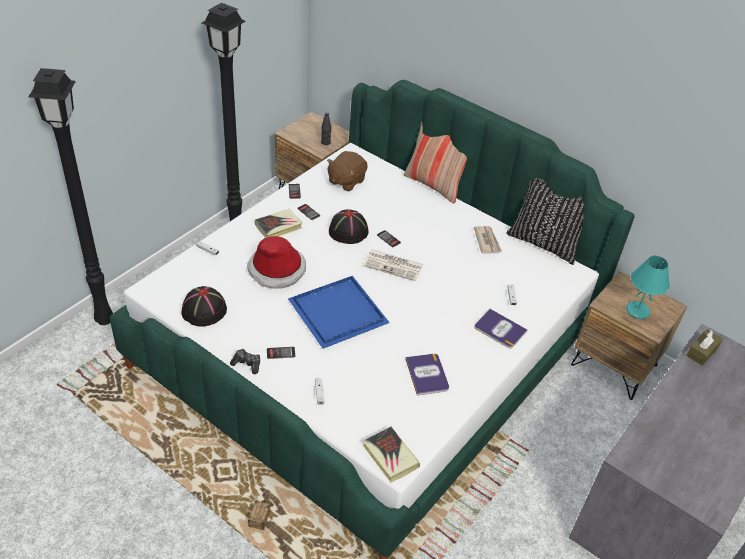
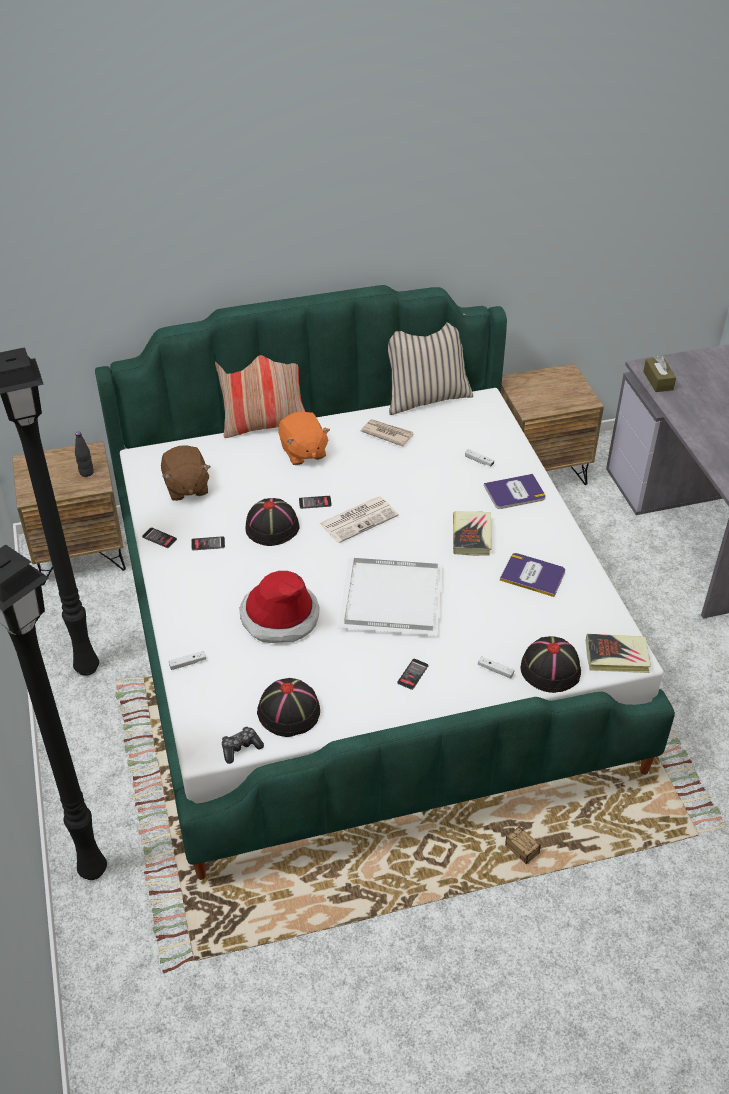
camera: 50 degrees left, 0 degrees up
game controller [230,349,260,374] -> game controller moved to [222,726,264,764]
book [255,209,302,238] -> book moved to [453,511,492,556]
blue tray [288,276,390,349] -> white tray [338,558,444,636]
black pillow [506,178,600,265] -> beige pillow [388,314,473,415]
turquoise table lamp [626,256,670,319] -> none
none -> orange plush toy [278,411,330,465]
none -> black hat [520,636,581,693]

